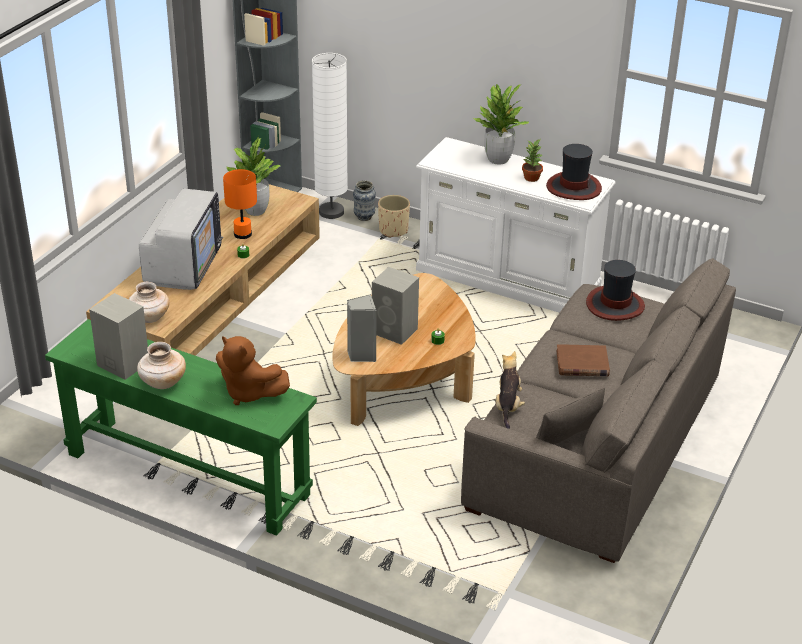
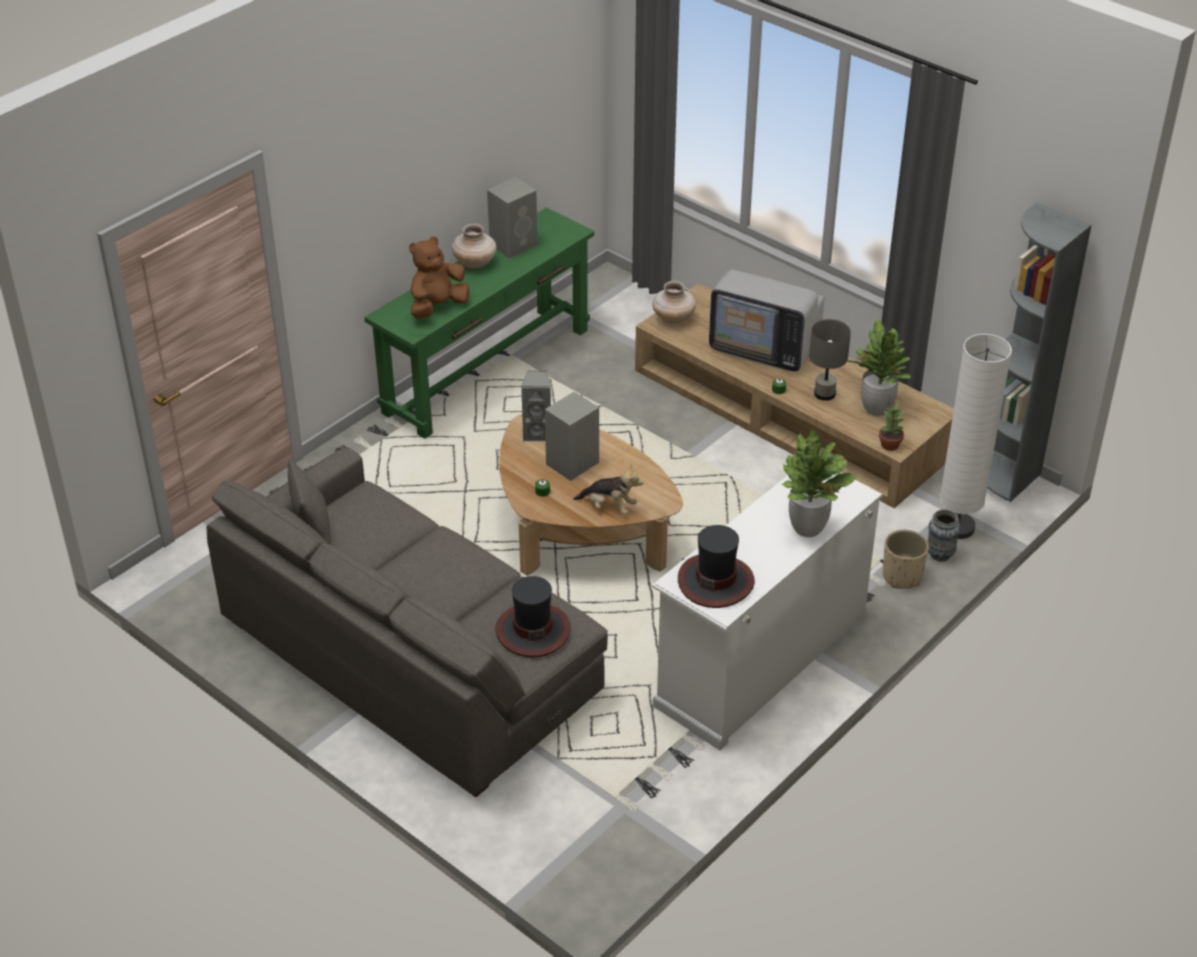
camera: 105 degrees right, 5 degrees up
orange table lamp [223,169,257,239] -> grey table lamp [809,319,851,401]
plush toy [496,351,525,429] -> plush toy moved to [573,464,644,514]
potted plant [522,139,543,182] -> potted plant moved to [879,403,905,451]
brown book [556,344,610,376] -> none

